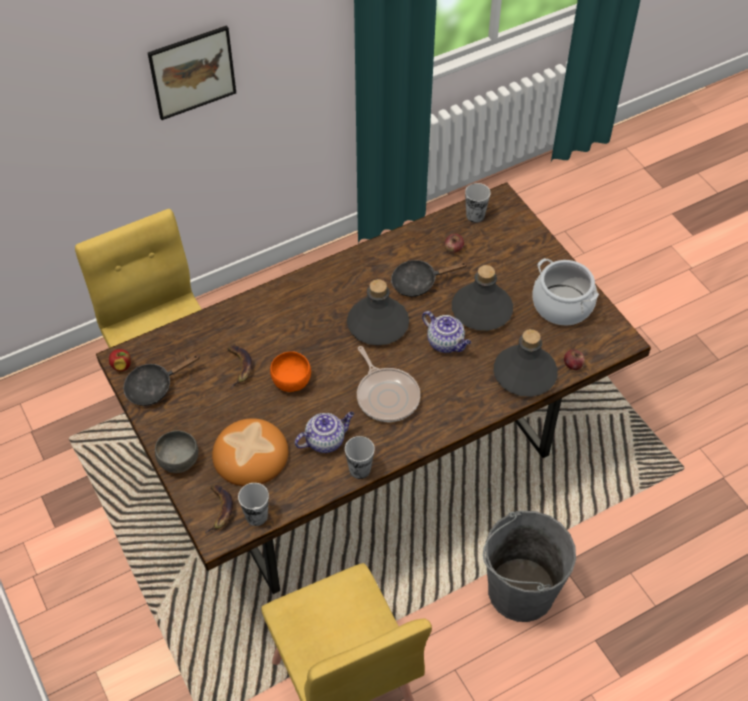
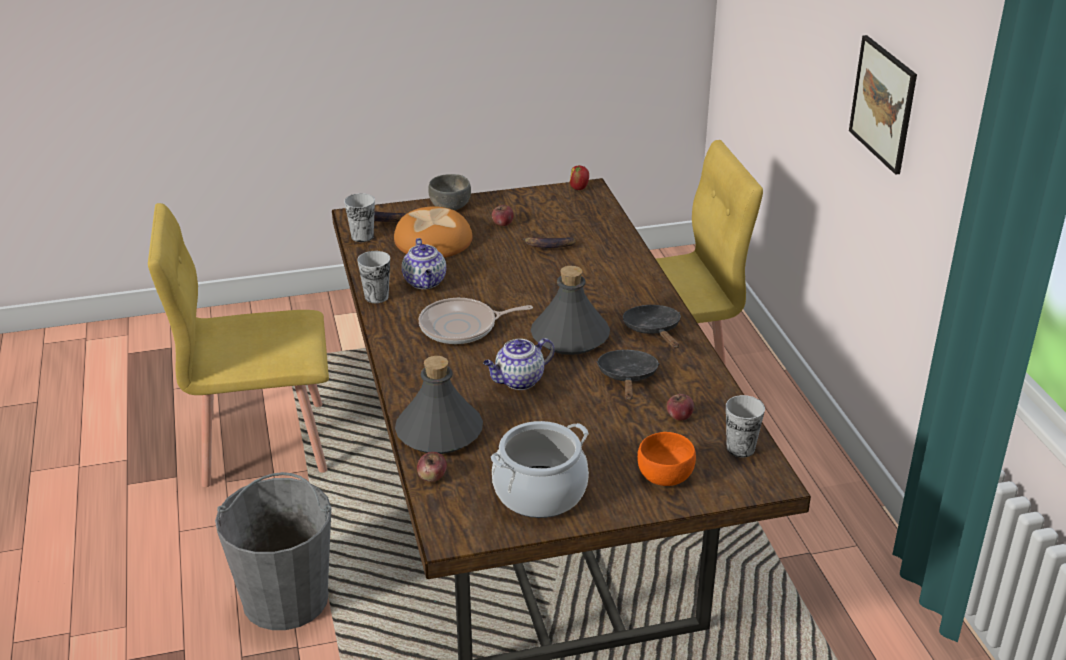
camera: 105 degrees right, 20 degrees down
black frying pan [123,354,200,406] -> black frying pan moved to [623,305,681,348]
orange bowl [270,351,311,392] -> orange bowl moved to [637,432,696,486]
grey bottle [452,265,513,331] -> none
none -> apple [492,204,514,226]

